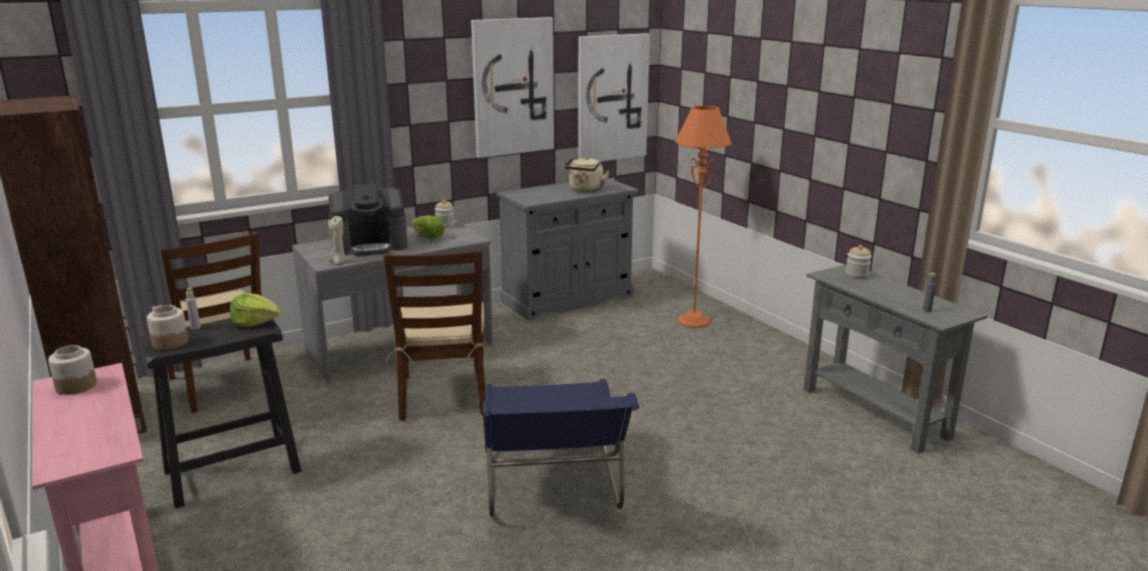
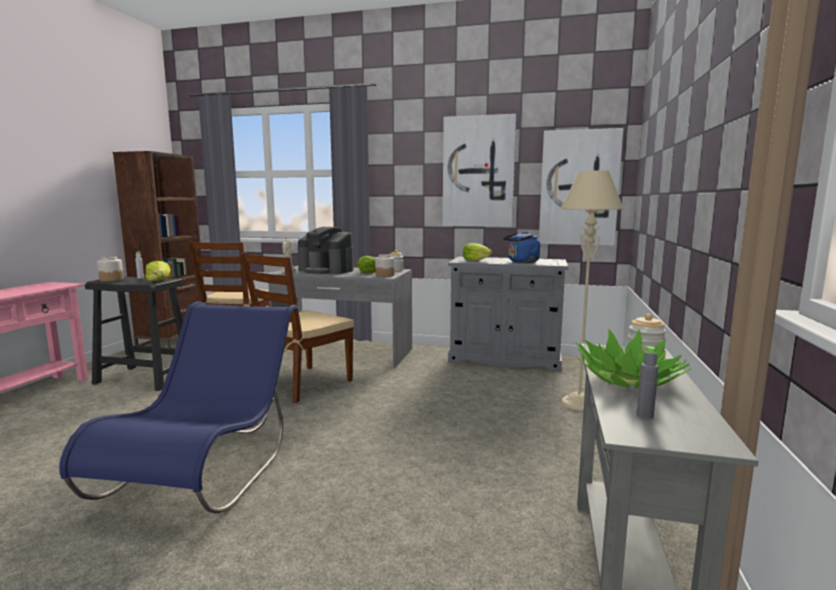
camera: 45 degrees right, 10 degrees down
jar [48,345,97,395] -> jar moved to [375,254,394,277]
blue chair [482,379,639,517] -> blue chair turned 150 degrees clockwise [59,301,298,513]
beige kettle [565,157,609,192] -> blue kettle [503,232,540,263]
orange floor lamp [675,106,731,328] -> beige floor lamp [561,170,624,411]
none -> lettuce [463,243,492,261]
none -> potted plant [576,328,691,388]

